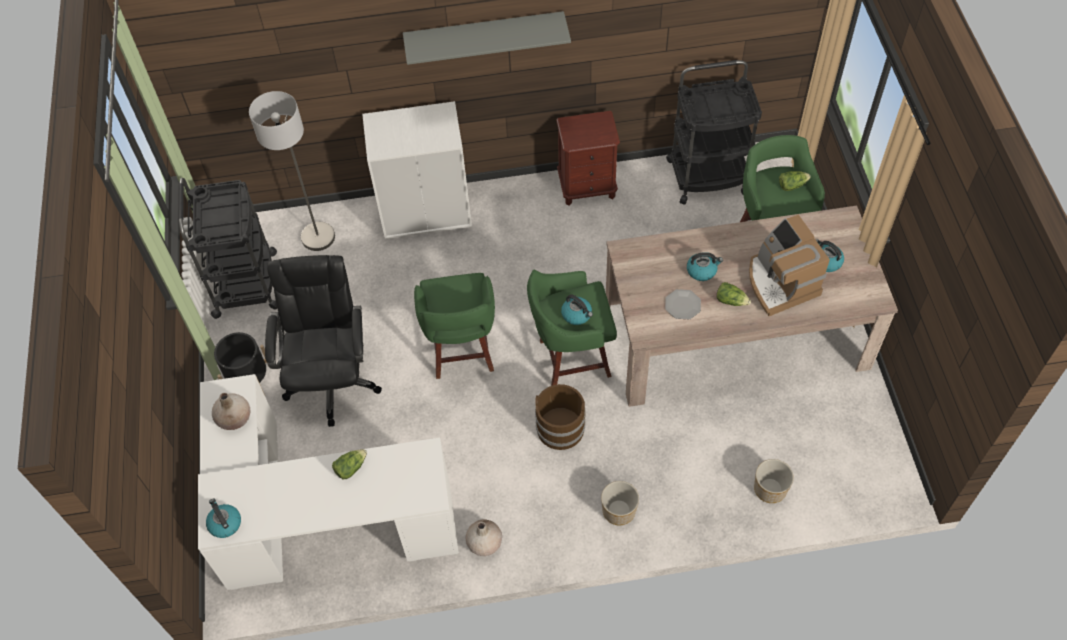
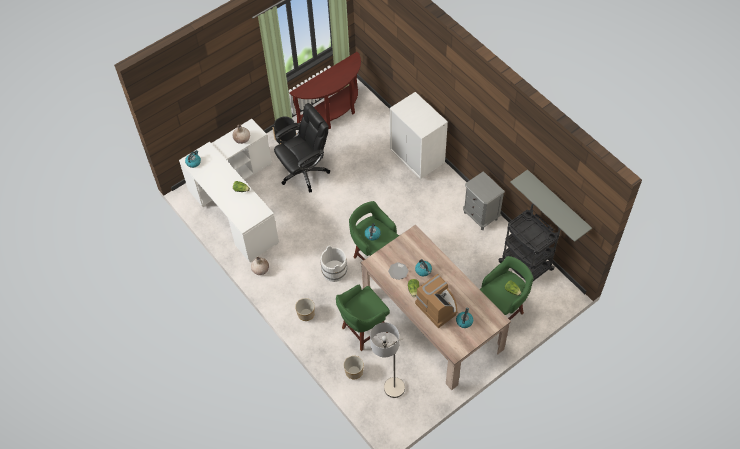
camera: 60 degrees right, 0 degrees up
black cart [179,178,277,319] -> brown console table [289,52,361,129]
grey floor lamp [249,91,335,251] -> grey floor lamp moved to [370,322,405,398]
grey shelf [403,11,571,65] -> grey shelf moved to [510,170,592,242]
green stool [414,273,495,379] -> green stool moved to [336,285,390,351]
brown bucket [535,384,586,450] -> white bucket [321,245,347,282]
brown nightstand [556,111,620,206] -> grey nightstand [463,171,505,230]
coffee machine [749,214,830,316] -> coffee machine turned 105 degrees clockwise [415,274,457,328]

